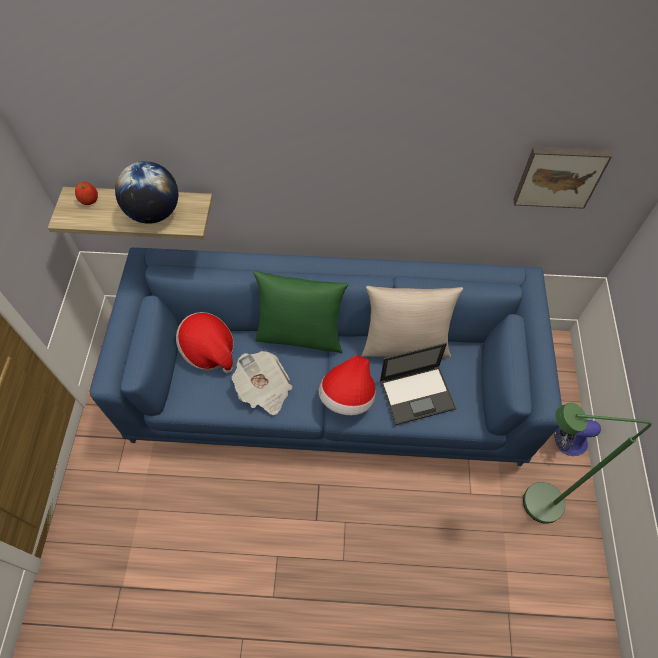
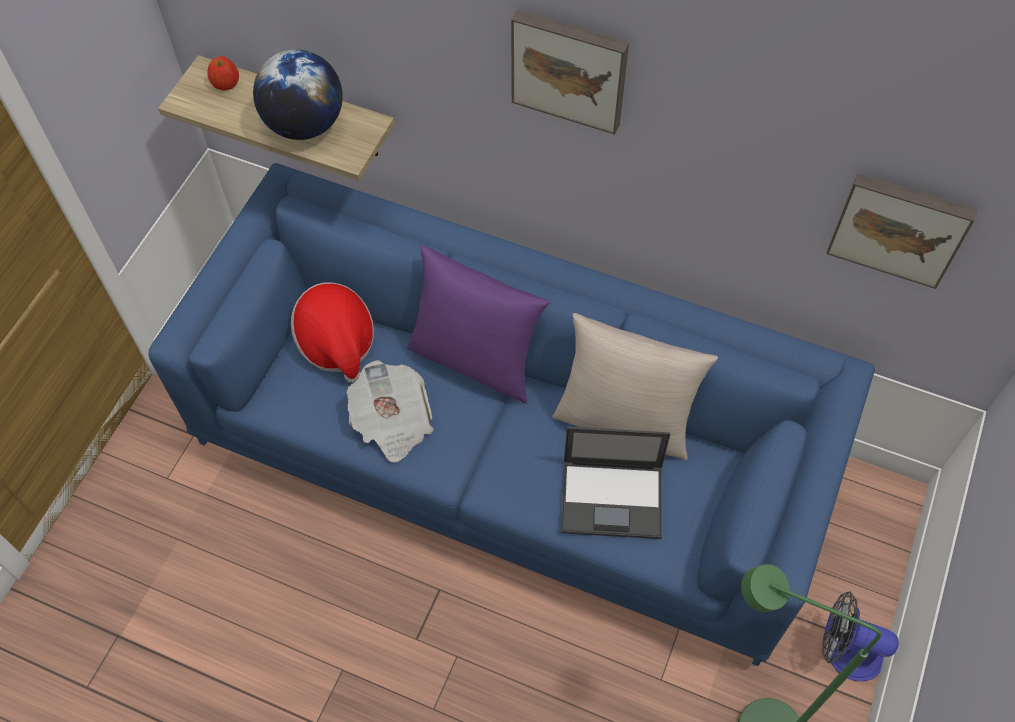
camera: 20 degrees right, 0 degrees up
green pillow [253,271,348,353] -> purple pillow [407,245,550,404]
hat [319,355,376,415] -> none
none -> picture [511,10,629,135]

